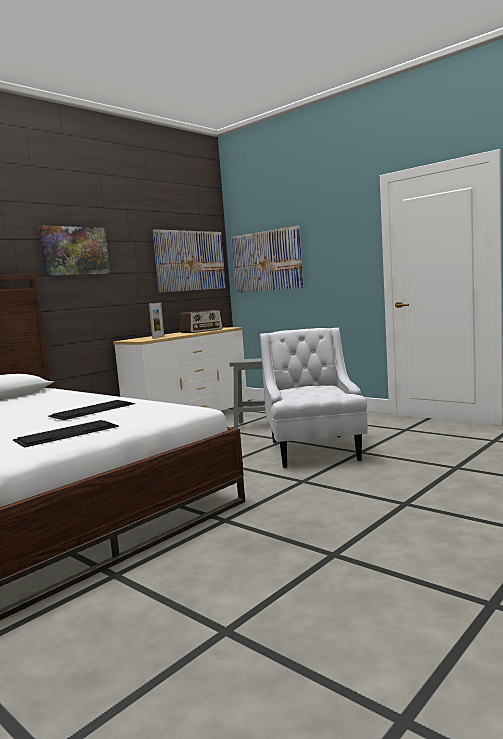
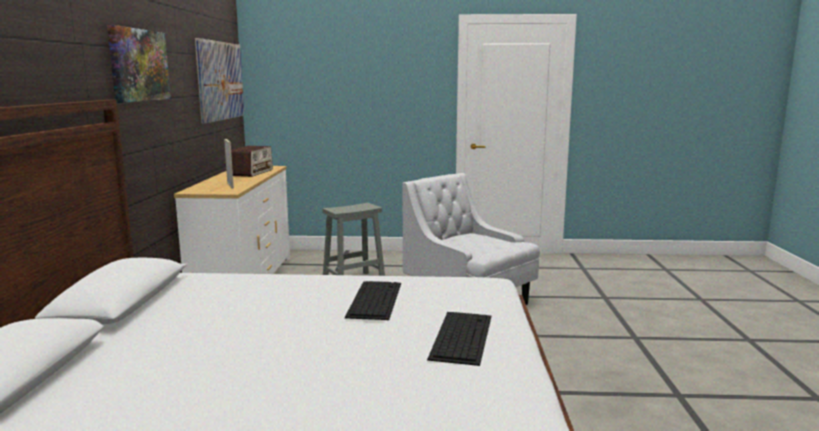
camera: 40 degrees left, 5 degrees up
picture [231,226,304,293] -> none

